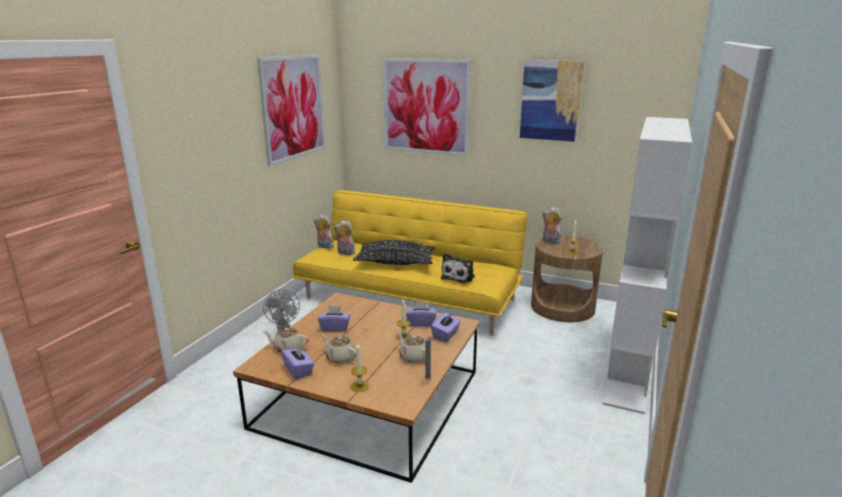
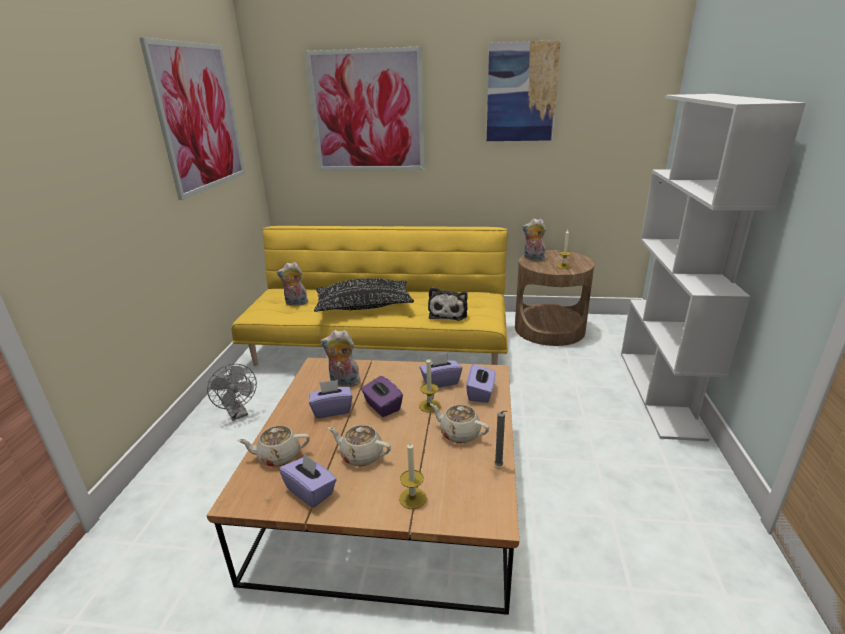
camera: 15 degrees left, 5 degrees up
plush toy [314,214,334,249] -> plush toy moved to [320,330,360,387]
none -> purple tissue box [361,376,403,417]

